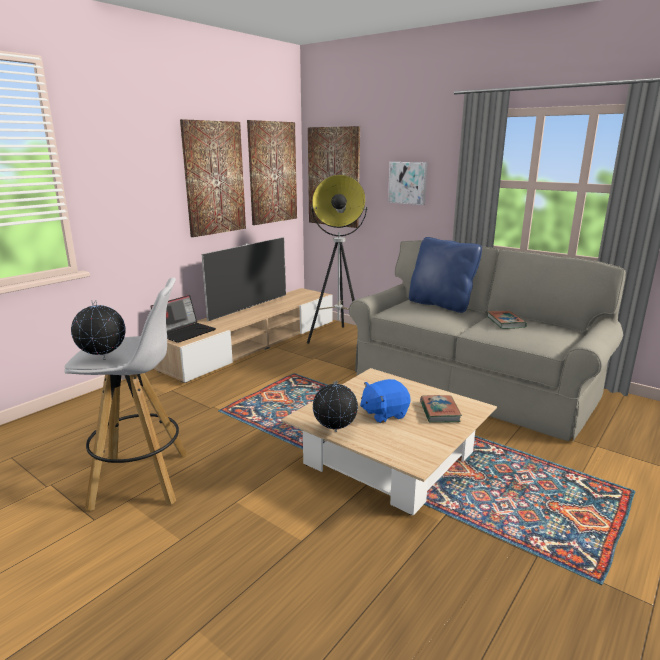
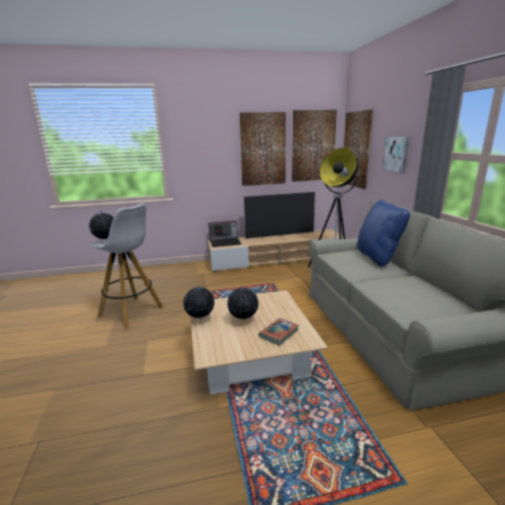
camera: 40 degrees right, 0 degrees up
blue plush toy [360,379,411,423] -> globe [227,285,258,321]
book [487,311,527,329] -> none

